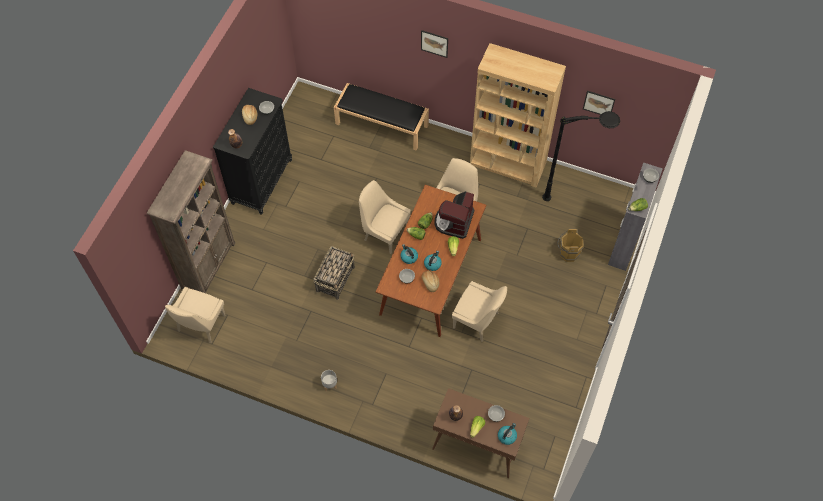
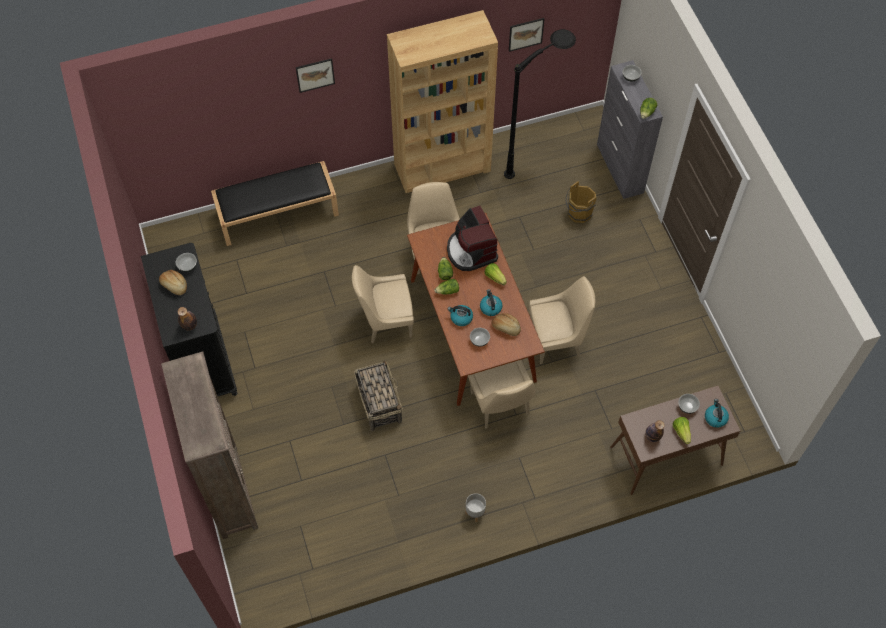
camera: 40 degrees left, 0 degrees up
beige chair [165,287,226,343] -> beige chair moved to [468,360,535,429]

